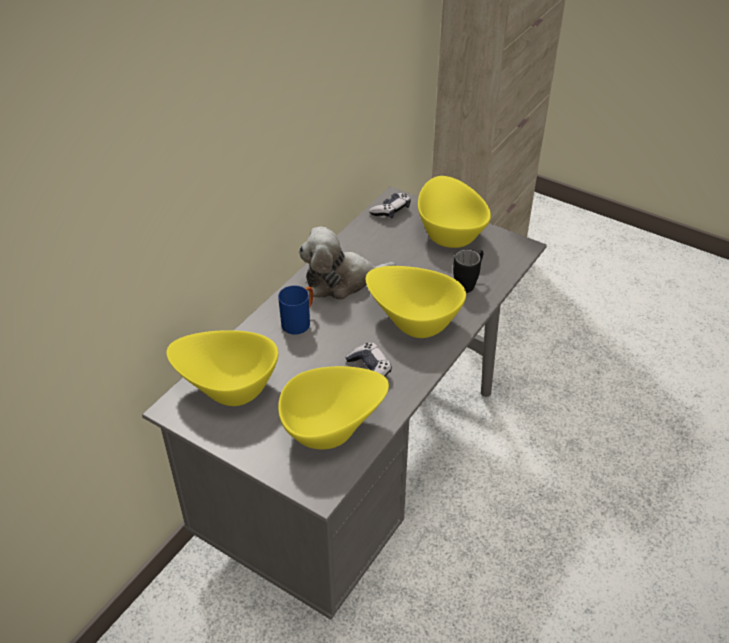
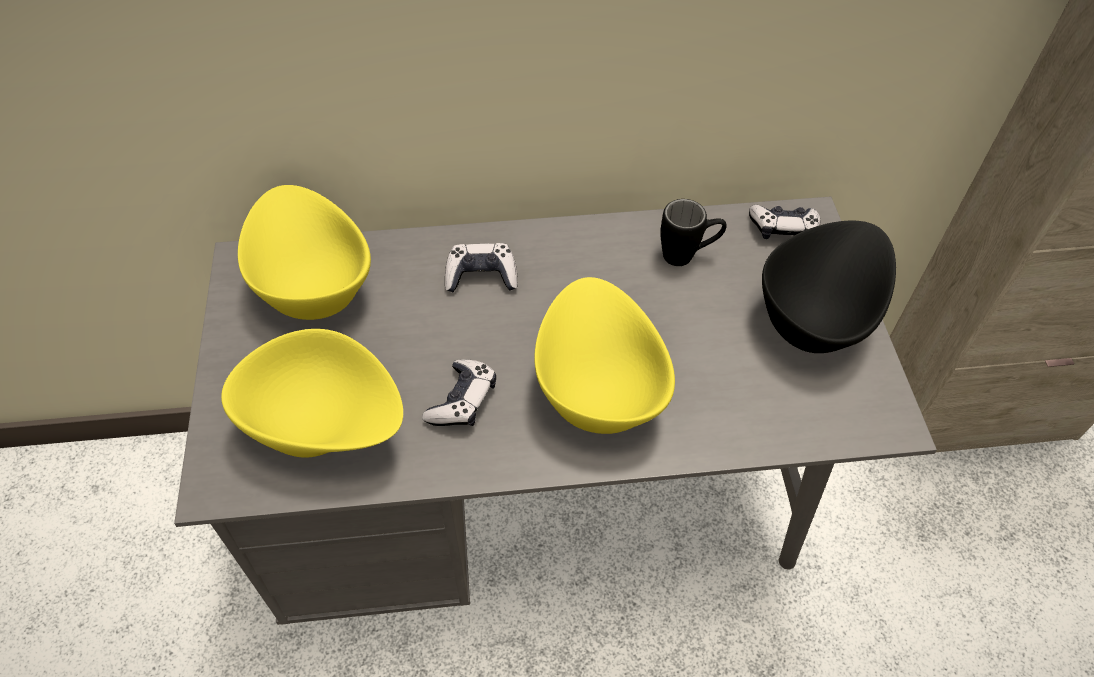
camera: 50 degrees right, 10 degrees up
blue mug [278,285,313,335] -> game controller [445,243,518,292]
plush toy [299,227,396,300] -> none
yellow bowl [418,176,491,248] -> black bowl [762,221,896,353]
black mug [453,250,483,293] -> black mug moved to [660,199,726,266]

